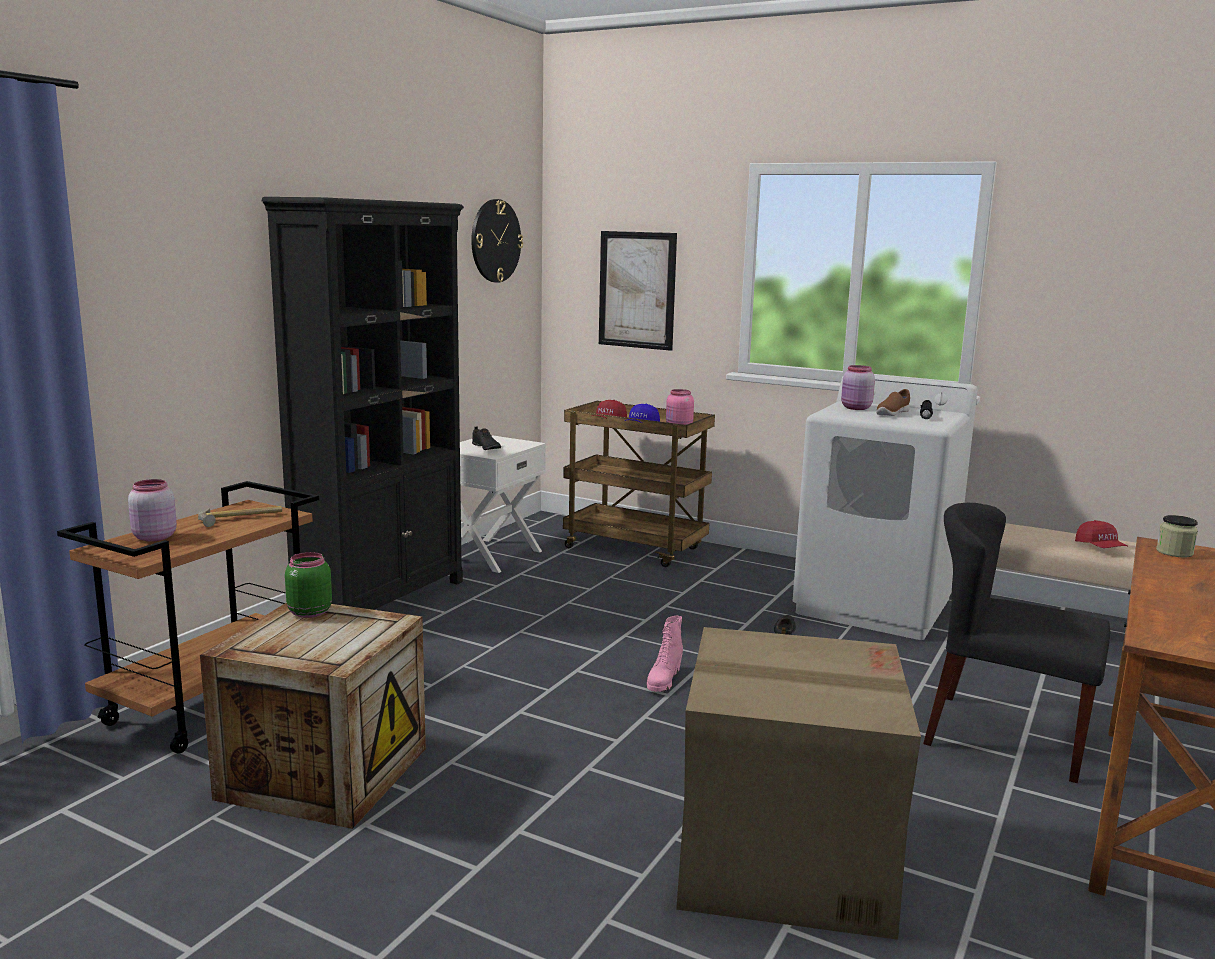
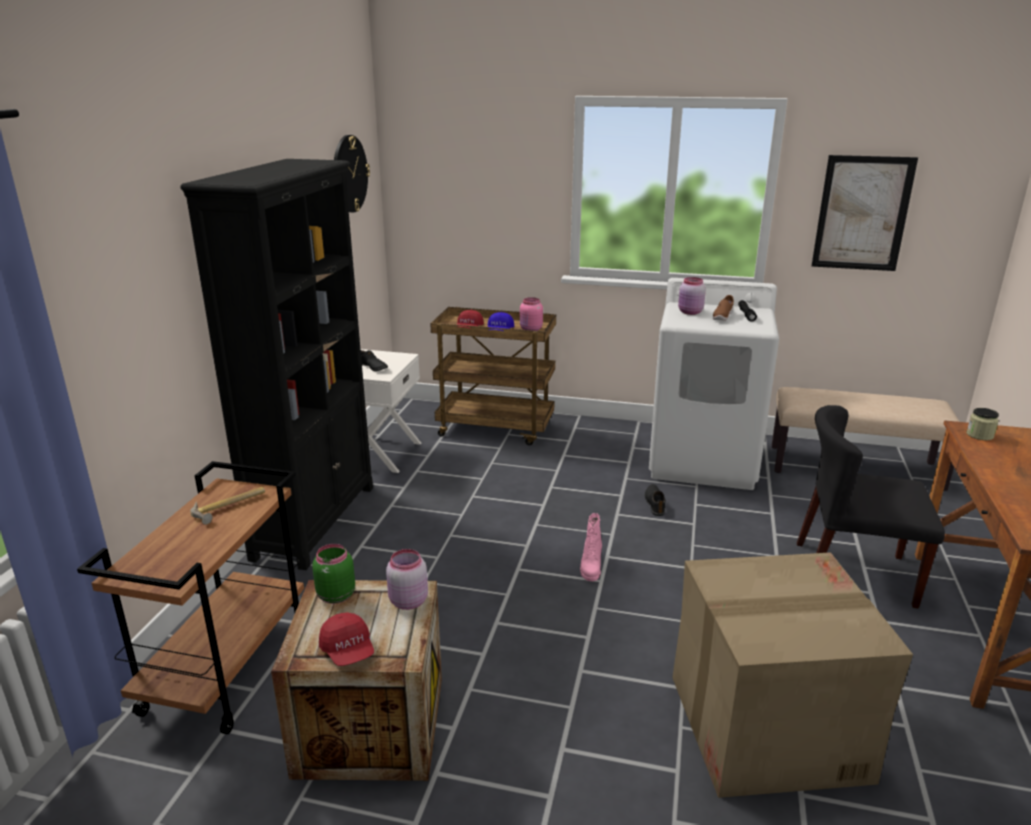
camera: 15 degrees left, 10 degrees up
pink jar [128,479,177,542] -> pink jar moved to [386,549,428,610]
picture [599,231,677,351] -> picture moved to [812,155,918,271]
red cap [1075,520,1128,548] -> red cap moved to [319,612,374,666]

